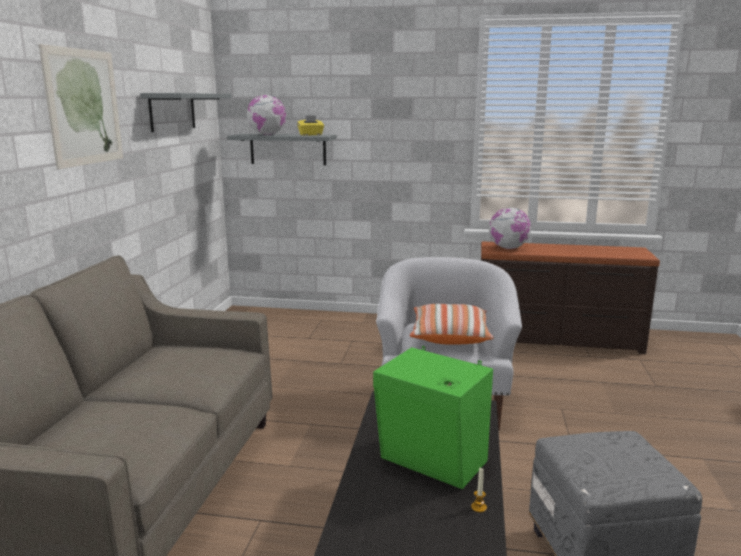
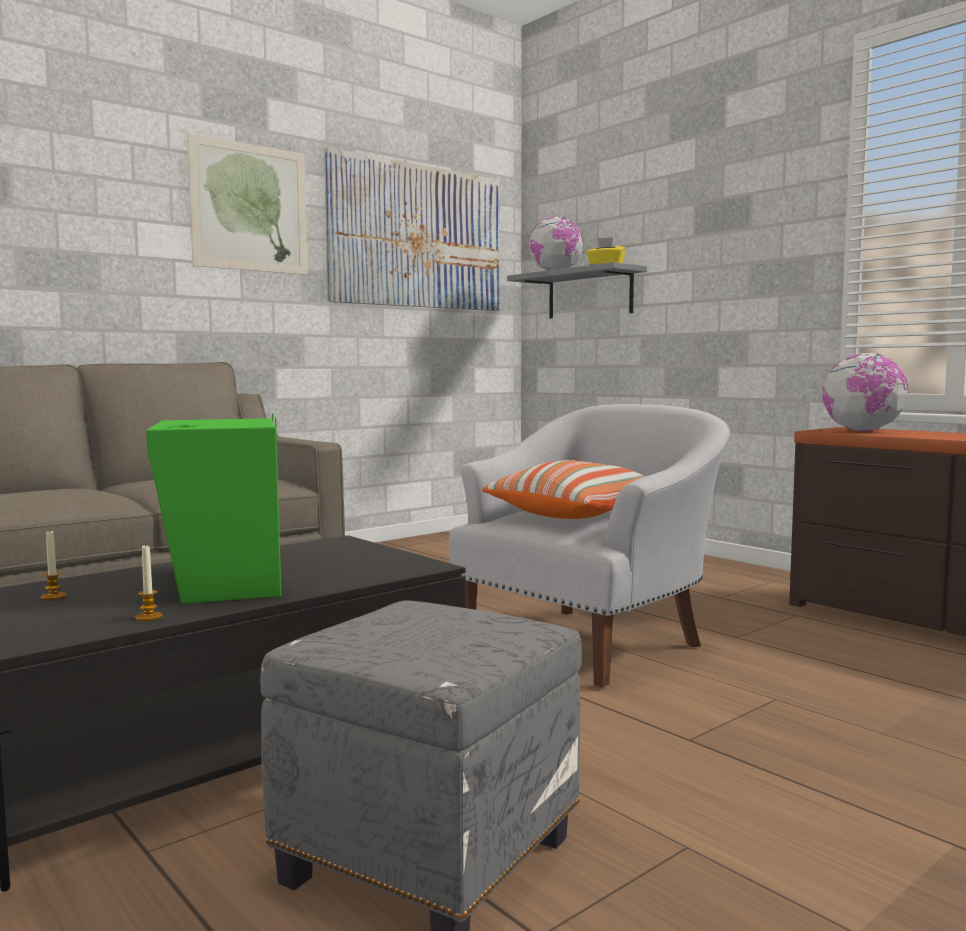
camera: 40 degrees right, 10 degrees down
grey shelf [140,93,231,132] -> picture [324,148,499,311]
none -> candle [41,529,67,600]

